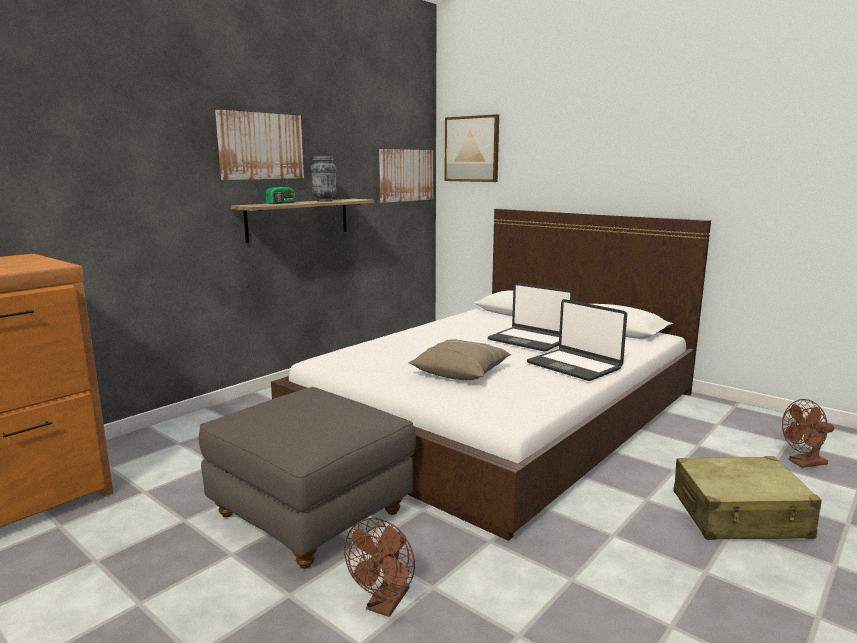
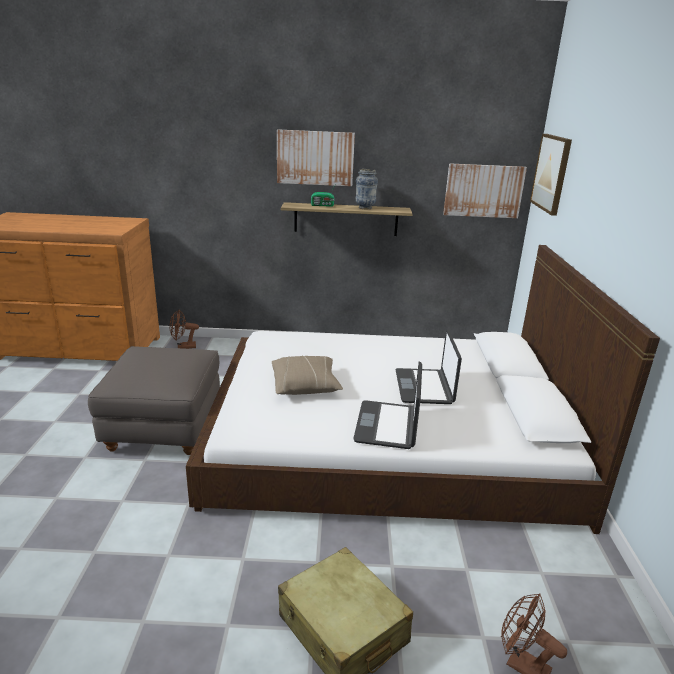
camera: 50 degrees right, 10 degrees up
brown fan [344,518,415,617] -> brown fan moved to [170,310,199,349]

